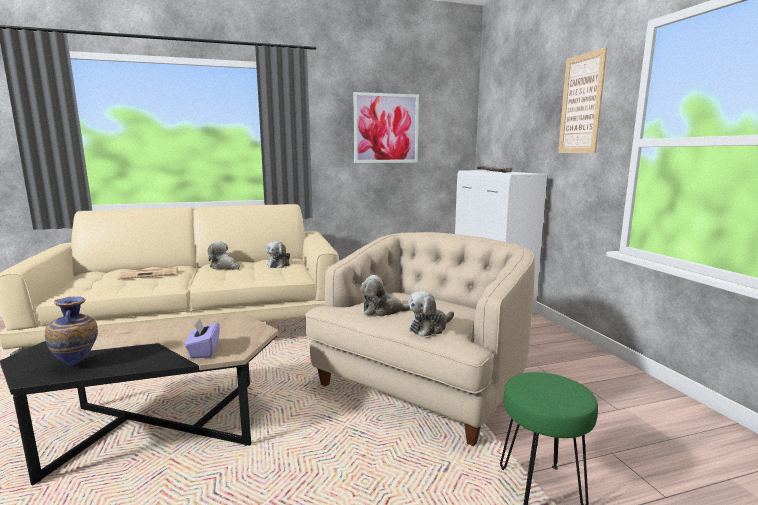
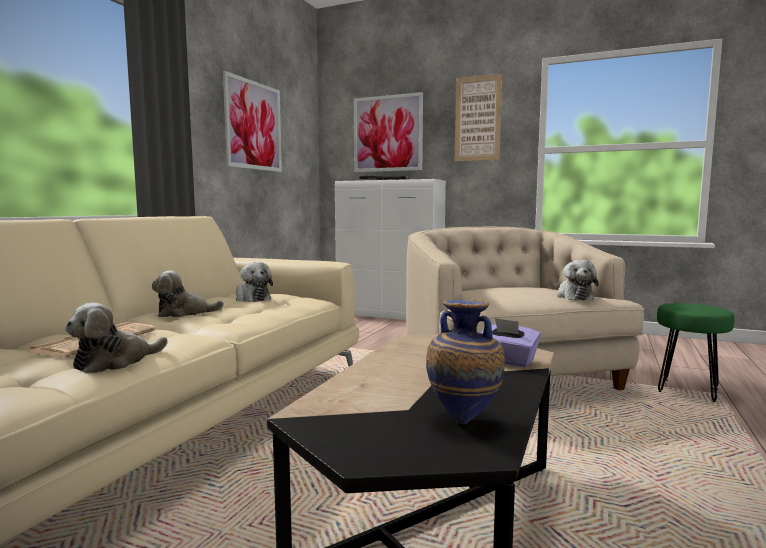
camera: 50 degrees left, 5 degrees down
plush toy [360,275,411,317] -> plush toy moved to [65,303,168,373]
none -> picture [354,92,423,172]

